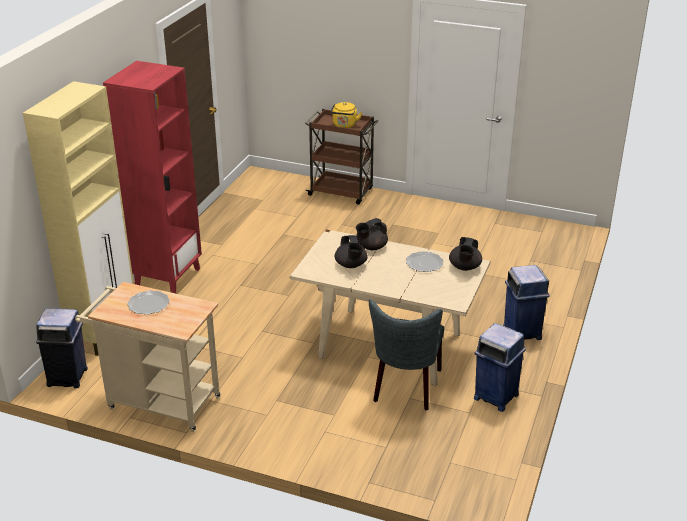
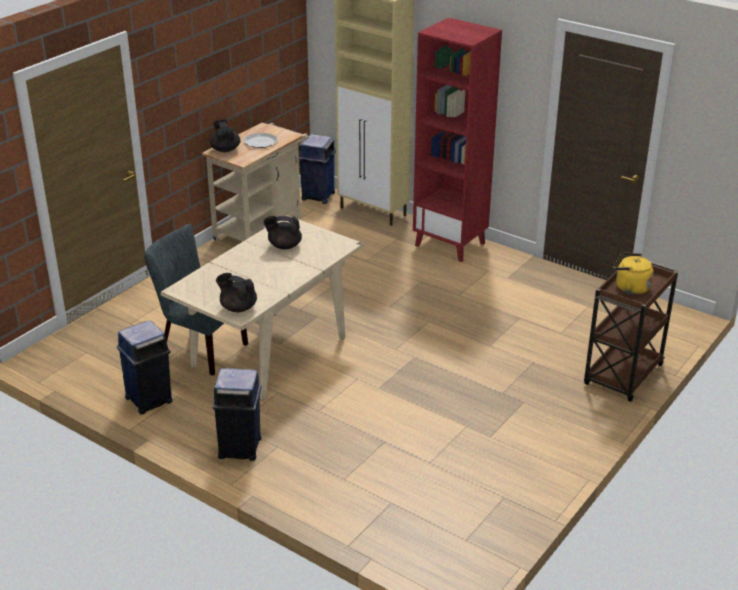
camera: 105 degrees right, 0 degrees up
black teapot [356,218,388,250] -> black teapot moved to [210,119,240,152]
plate [406,251,443,272] -> none

